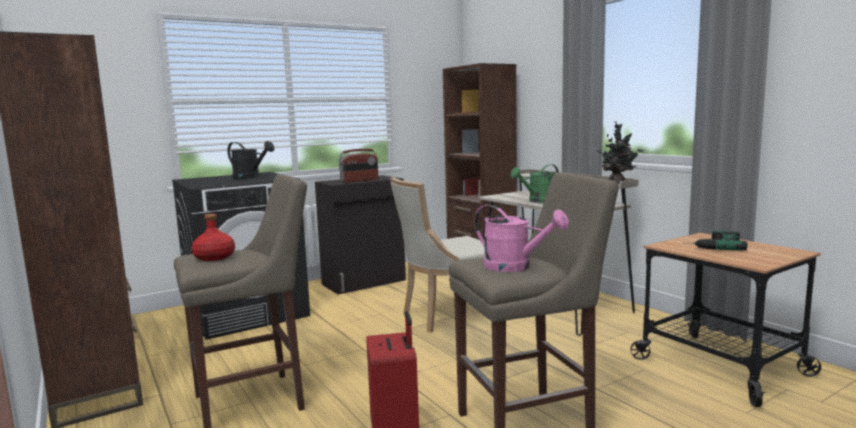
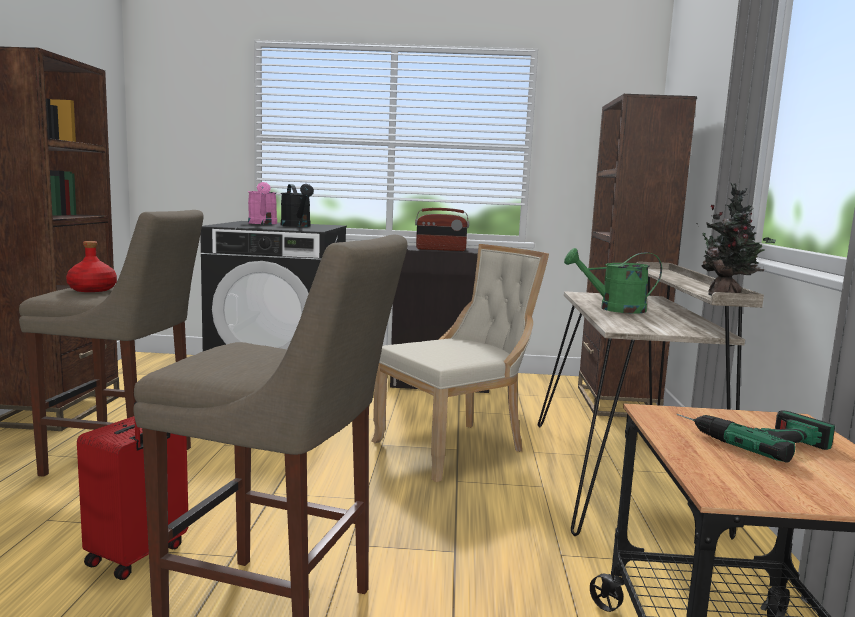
camera: 35 degrees right, 0 degrees up
beige chair [390,177,485,332] -> beige chair turned 135 degrees clockwise [371,244,549,482]
pink watering can [475,205,569,272] -> pink watering can moved to [248,182,277,224]

